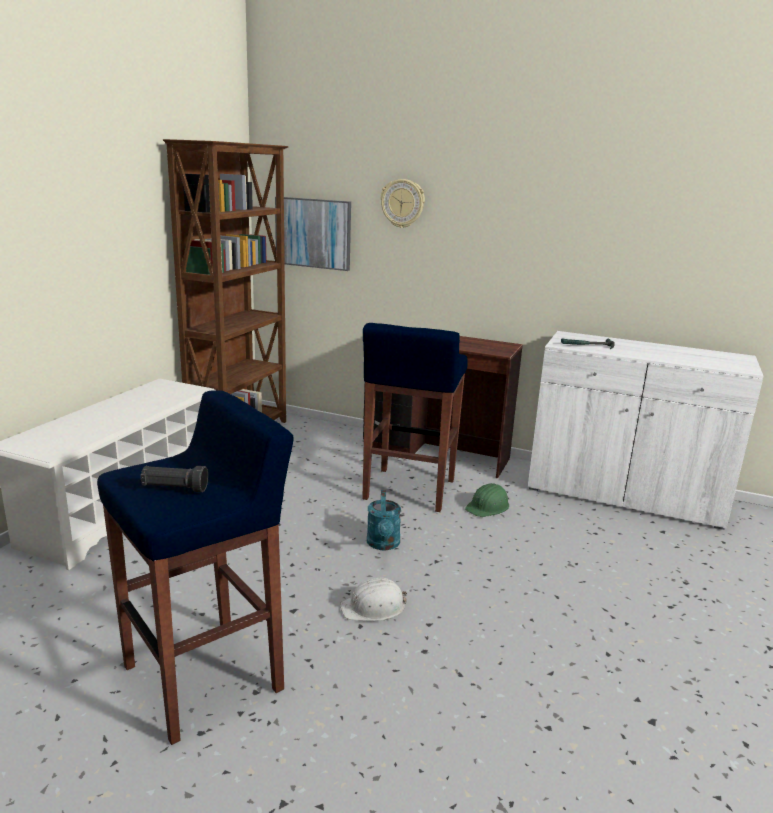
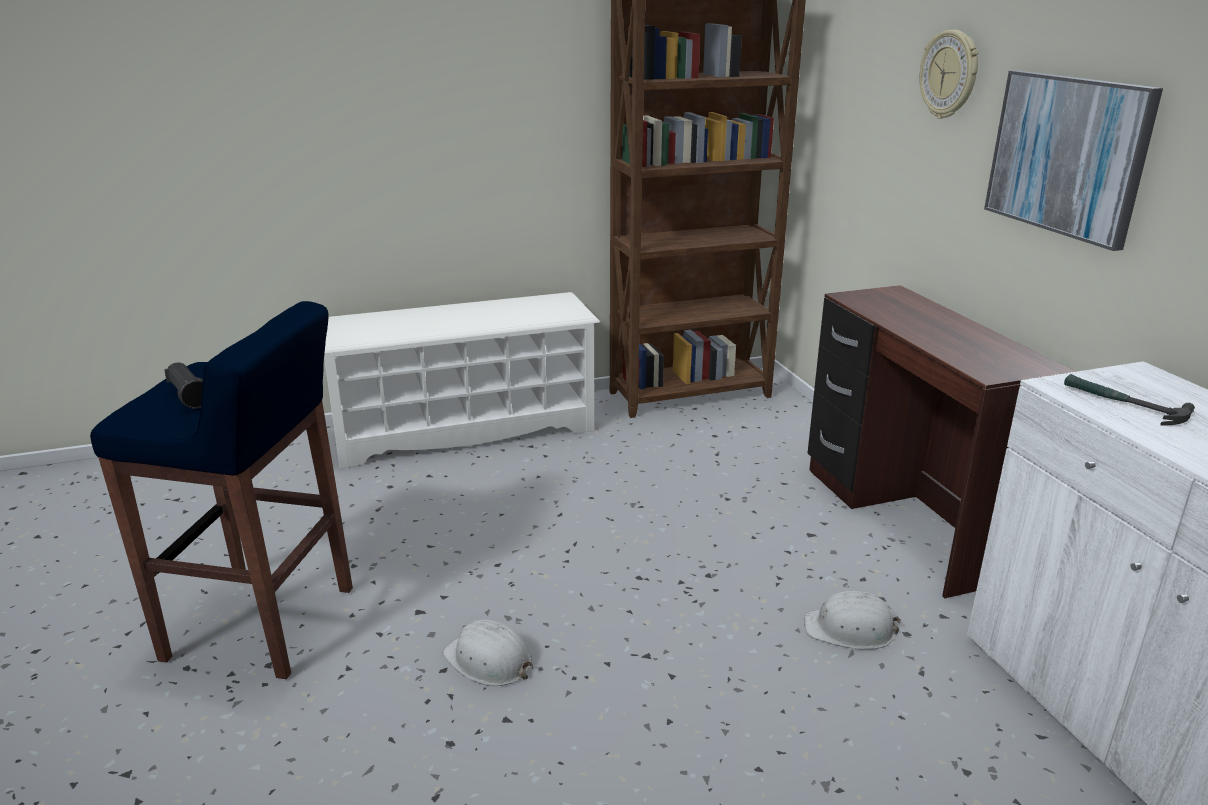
camera: 50 degrees right, 5 degrees up
picture [275,197,351,271] -> picture moved to [984,70,1163,251]
blue stool [362,323,468,512] -> none
turquoise watering can [367,490,401,550] -> none
green hard hat [465,483,509,517] -> white hard hat [804,591,901,649]

